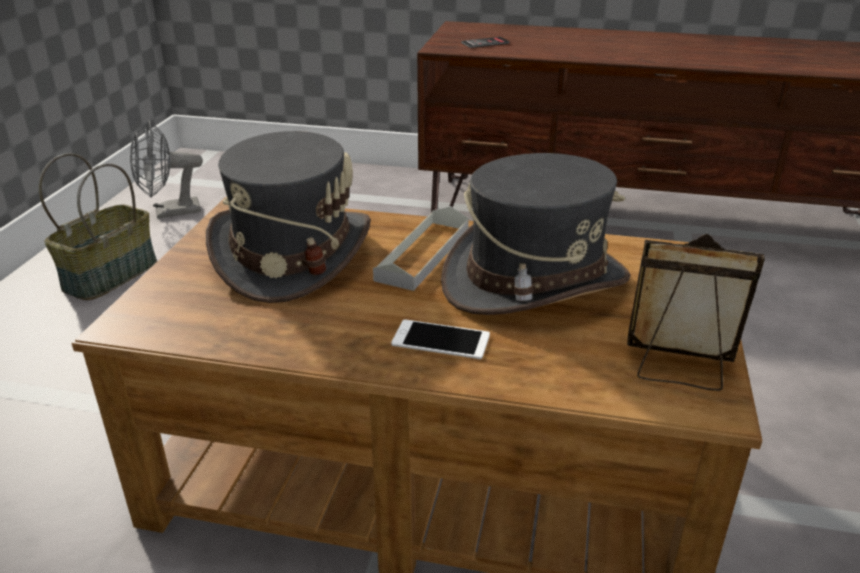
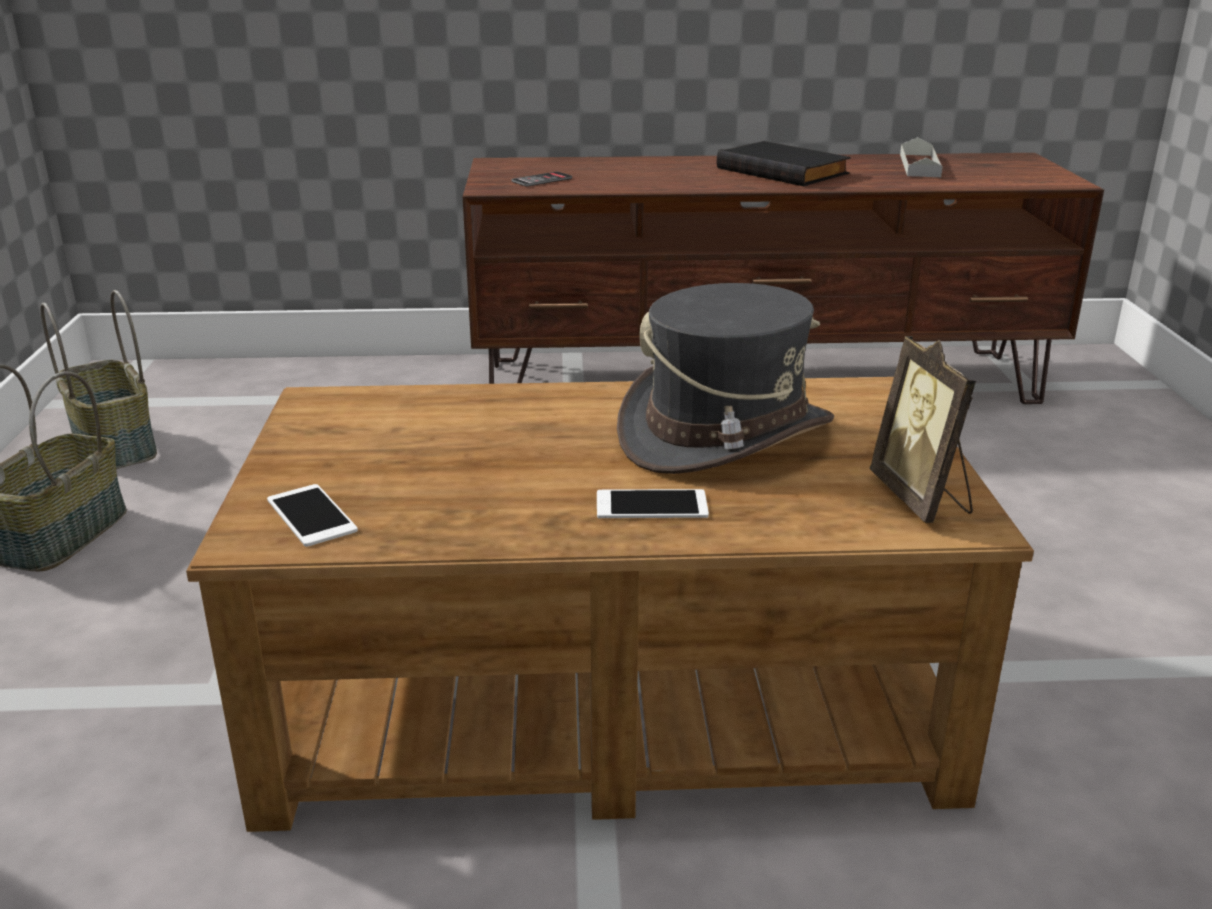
camera: 15 degrees left, 5 degrees down
grey fan [130,121,203,219] -> basket [40,290,157,469]
grey hat [206,131,371,303] -> none
grey tray [373,206,469,291] -> grey tray moved to [900,137,943,177]
picture frame [627,234,765,391] -> picture frame turned 105 degrees counterclockwise [869,336,976,523]
none -> phone [267,484,358,547]
none -> black book [717,141,851,186]

